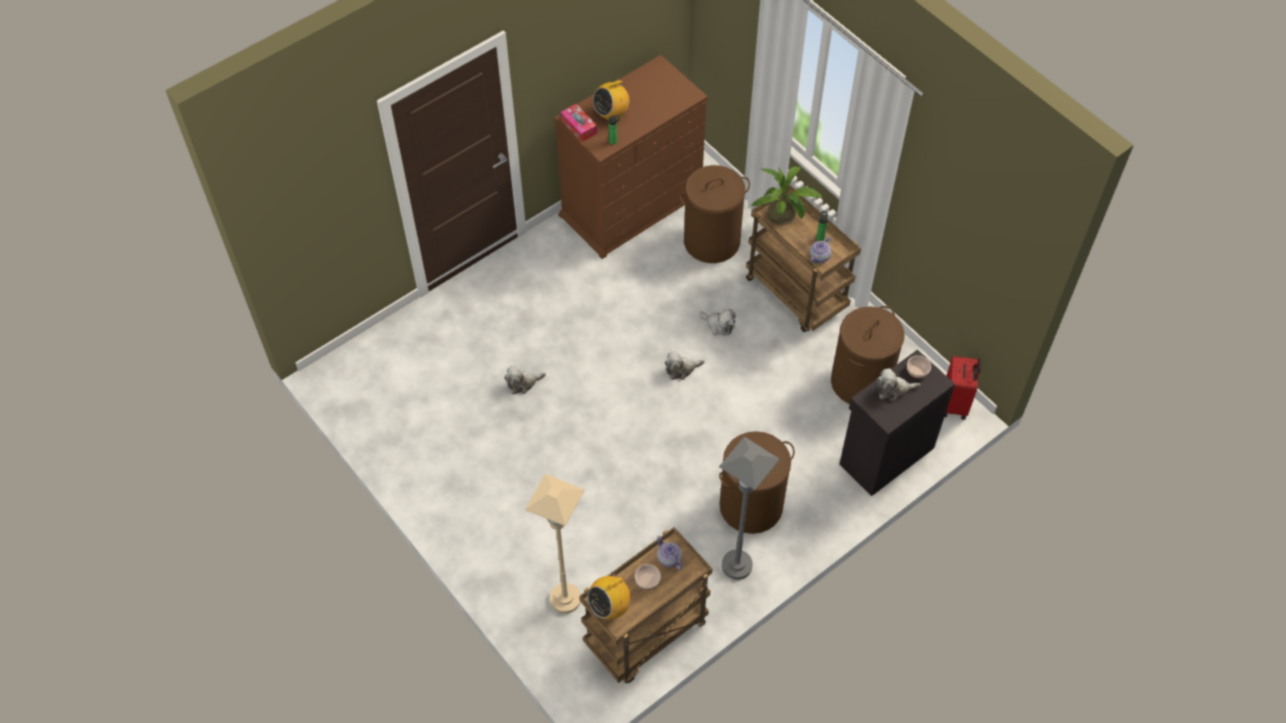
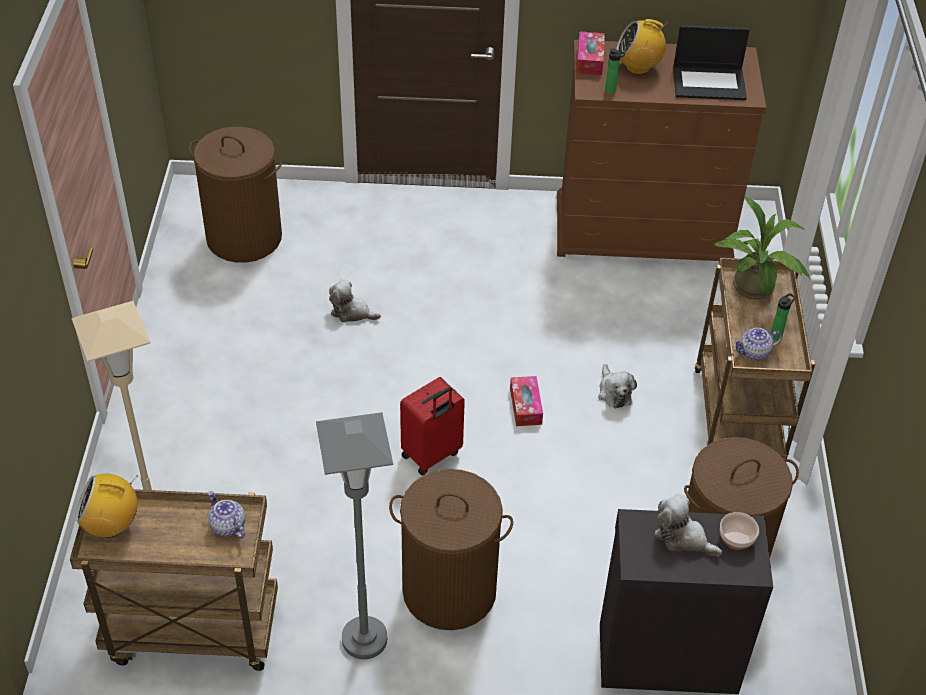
camera: 40 degrees right, 10 degrees down
bowl [635,564,661,590] -> none
teapot [657,536,683,570] -> teapot turned 45 degrees counterclockwise [208,491,245,538]
plush toy [665,351,704,380] -> tissue box [510,376,543,426]
brown laundry basket [679,165,750,263] -> brown laundry basket moved to [189,127,282,263]
red suitcase [945,356,981,420] -> red suitcase moved to [400,377,465,476]
none -> laptop [673,25,750,100]

